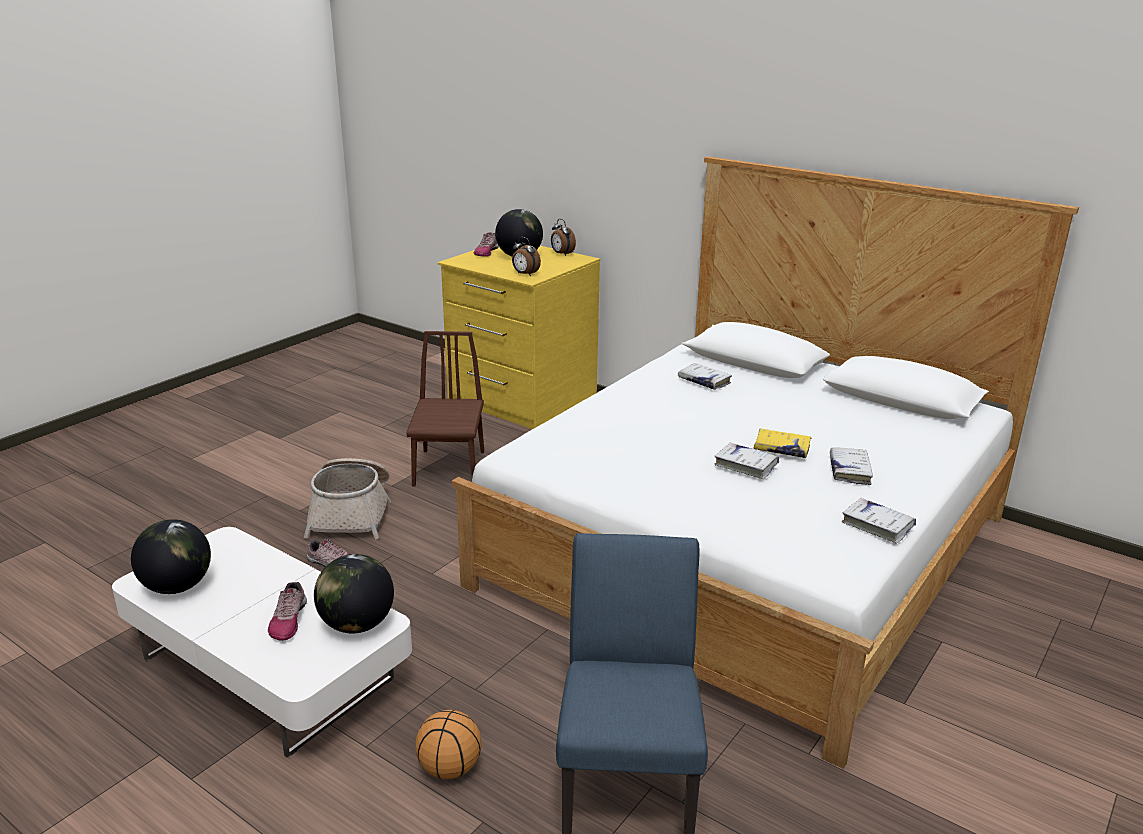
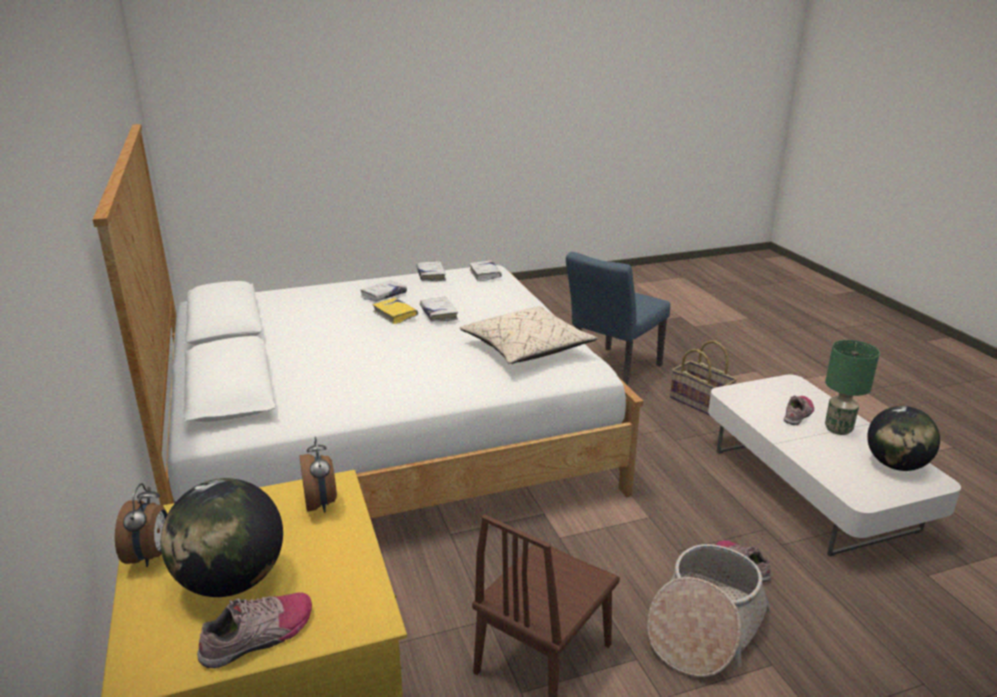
camera: 145 degrees left, 0 degrees up
globe [314,554,394,633] -> none
basketball [415,710,482,779] -> basket [670,340,737,415]
white book [678,363,732,390] -> white book moved to [469,260,502,281]
none -> beige pillow [460,307,598,364]
none -> green table lamp [825,340,880,435]

